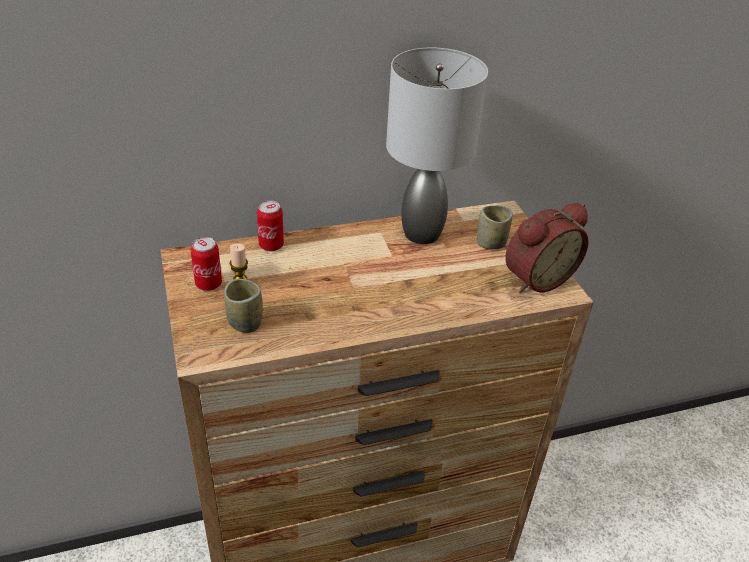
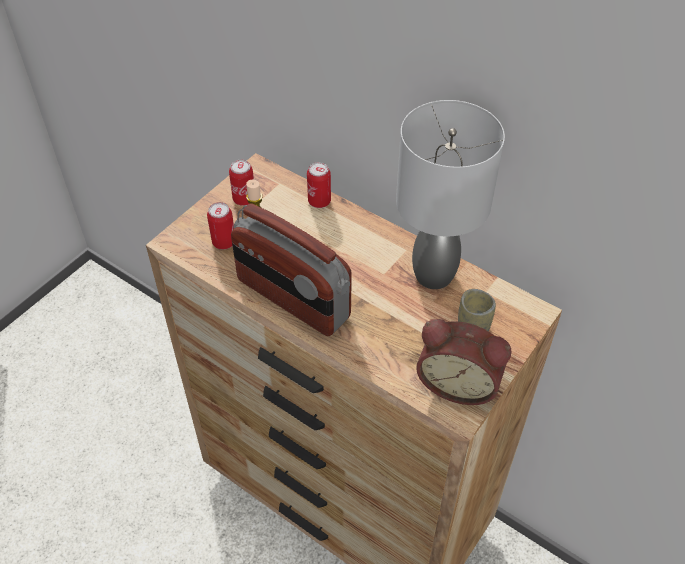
camera: 55 degrees right, 10 degrees up
cup [224,279,263,333] -> can [207,202,234,249]
none -> radio [231,203,352,336]

